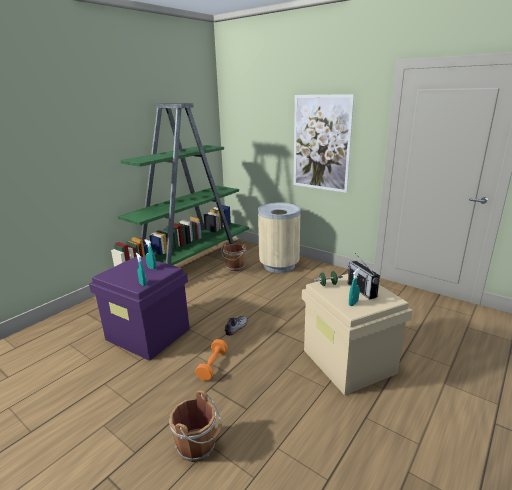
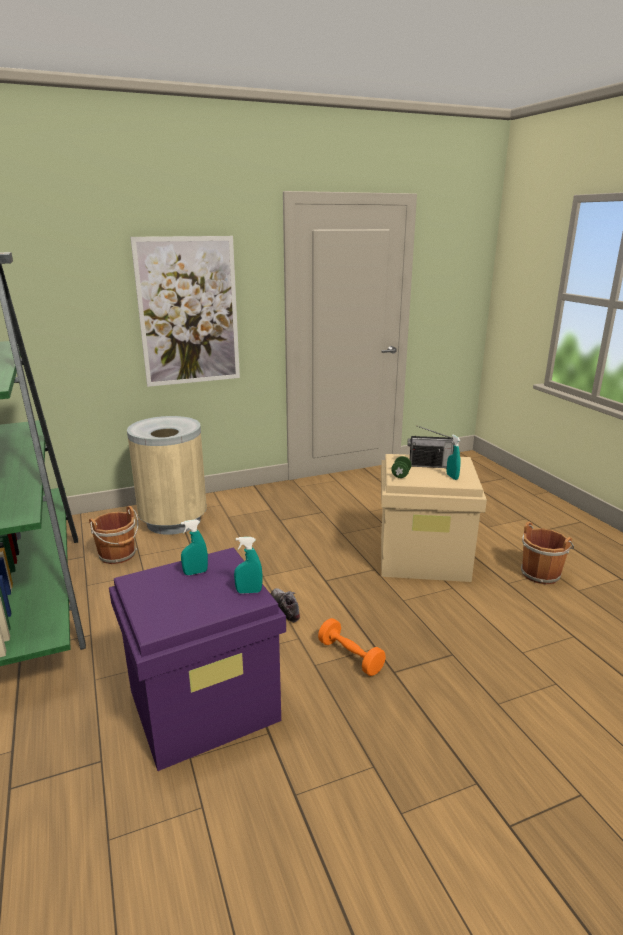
camera: 60 degrees left, 0 degrees up
brown bucket [169,390,222,462] -> brown bucket moved to [521,522,574,585]

